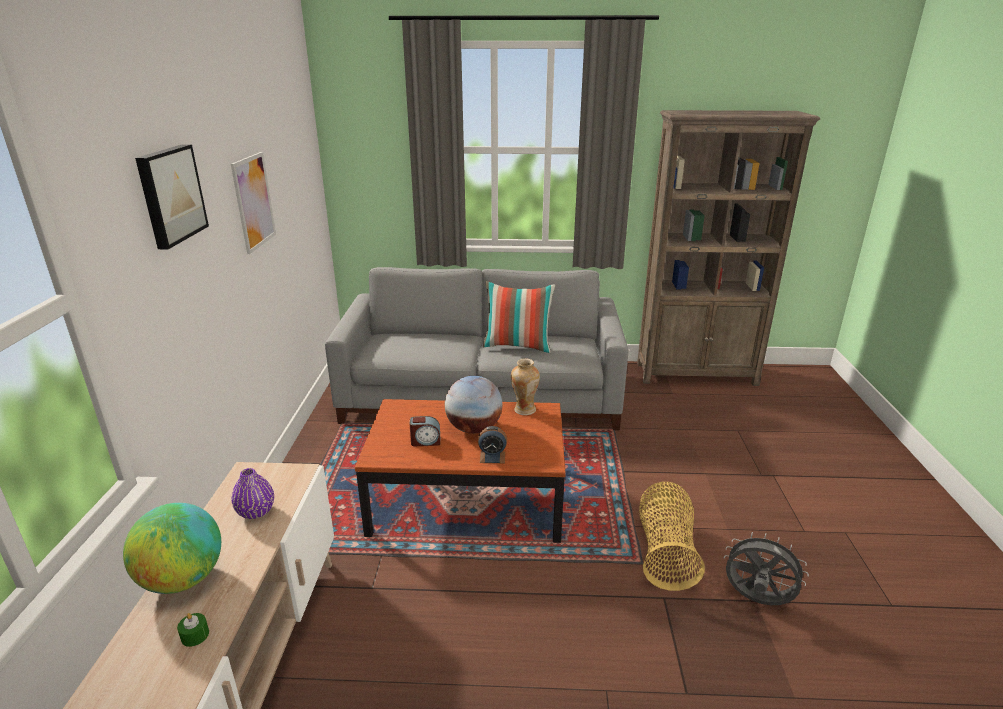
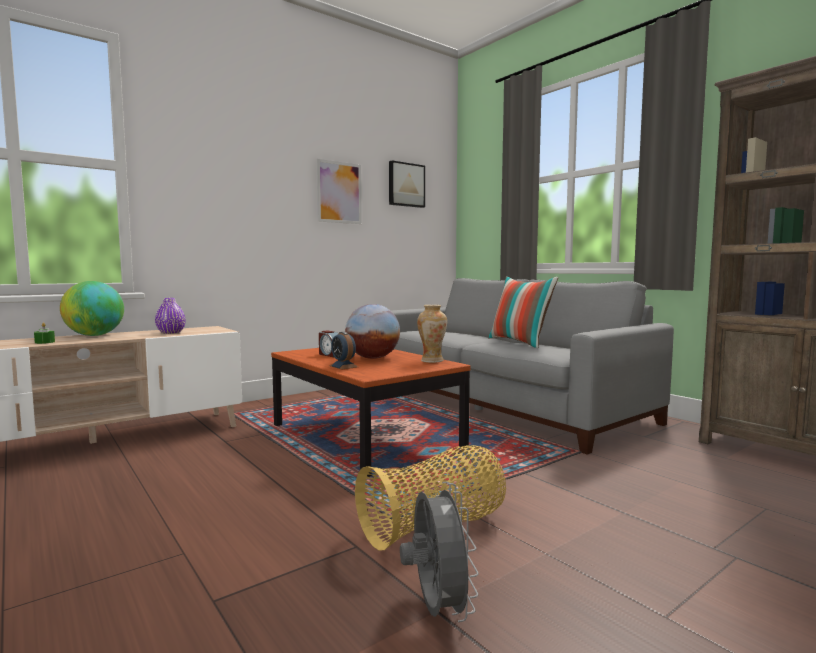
camera: 50 degrees right, 20 degrees down
picture [135,144,209,249] -> picture moved to [389,161,425,208]

